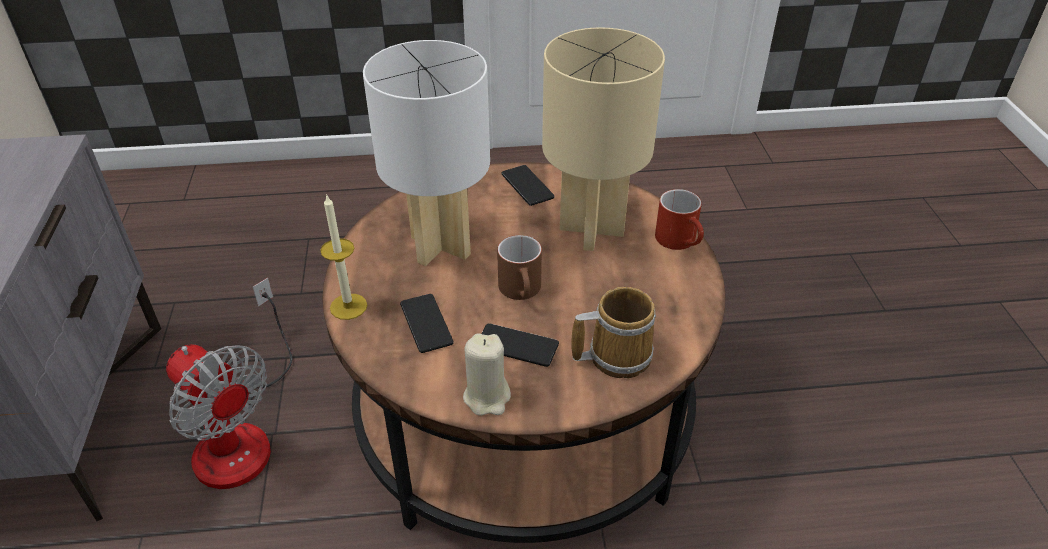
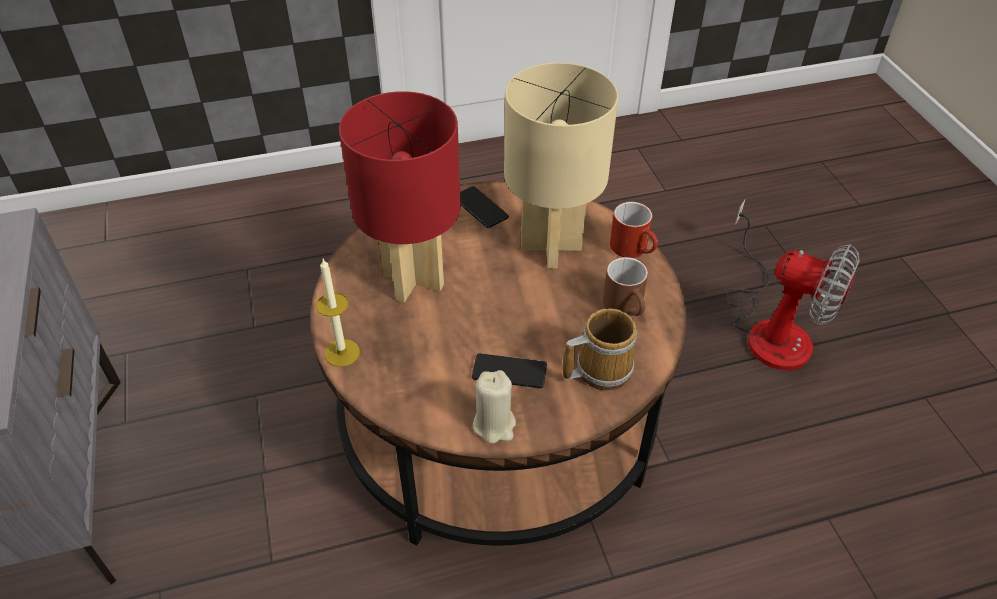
camera: 10 degrees left, 5 degrees up
fan [166,278,292,489] -> fan moved to [726,200,860,370]
white table lamp [363,40,490,266] -> red table lamp [339,91,461,302]
phone [400,294,454,353] -> none
brown mug [497,235,542,300] -> brown mug moved to [603,257,648,316]

